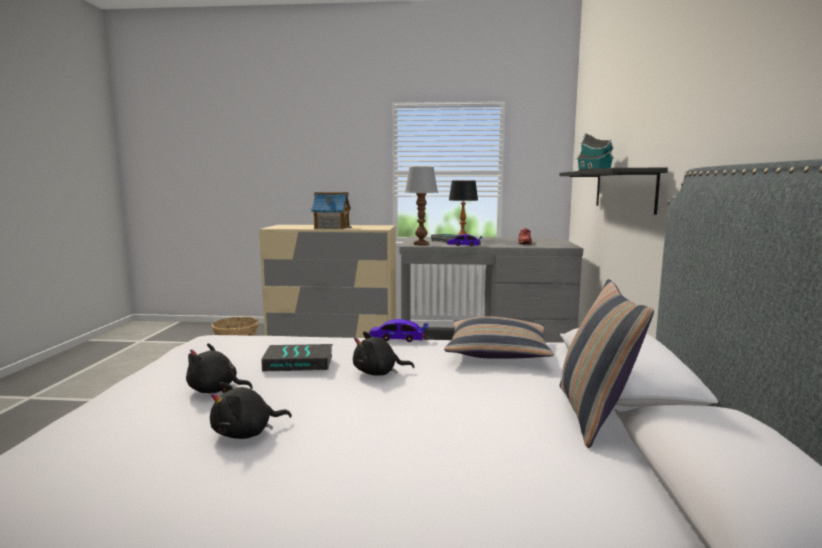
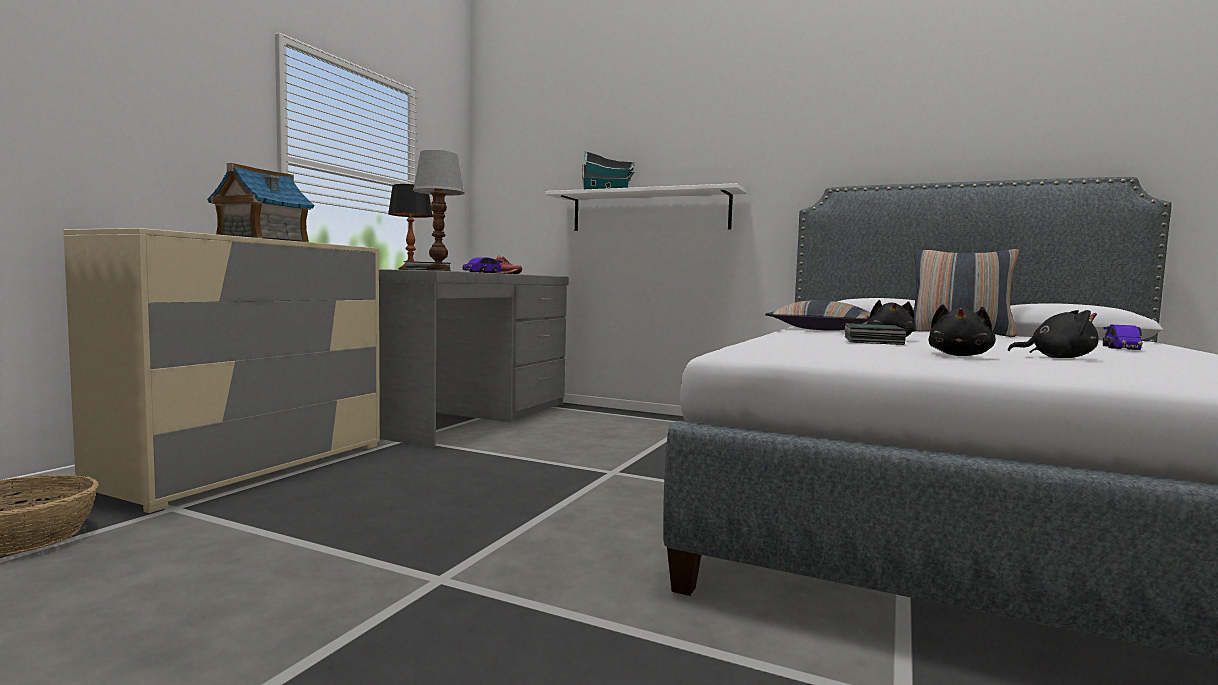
camera: 70 degrees left, 5 degrees down
black plush toy [210,382,292,439] -> black plush toy turned 60 degrees counterclockwise [1008,310,1099,358]
toy car [368,319,428,342] -> toy car moved to [1103,325,1143,350]
black shelf [559,168,668,215] -> white shelf [545,183,747,231]

